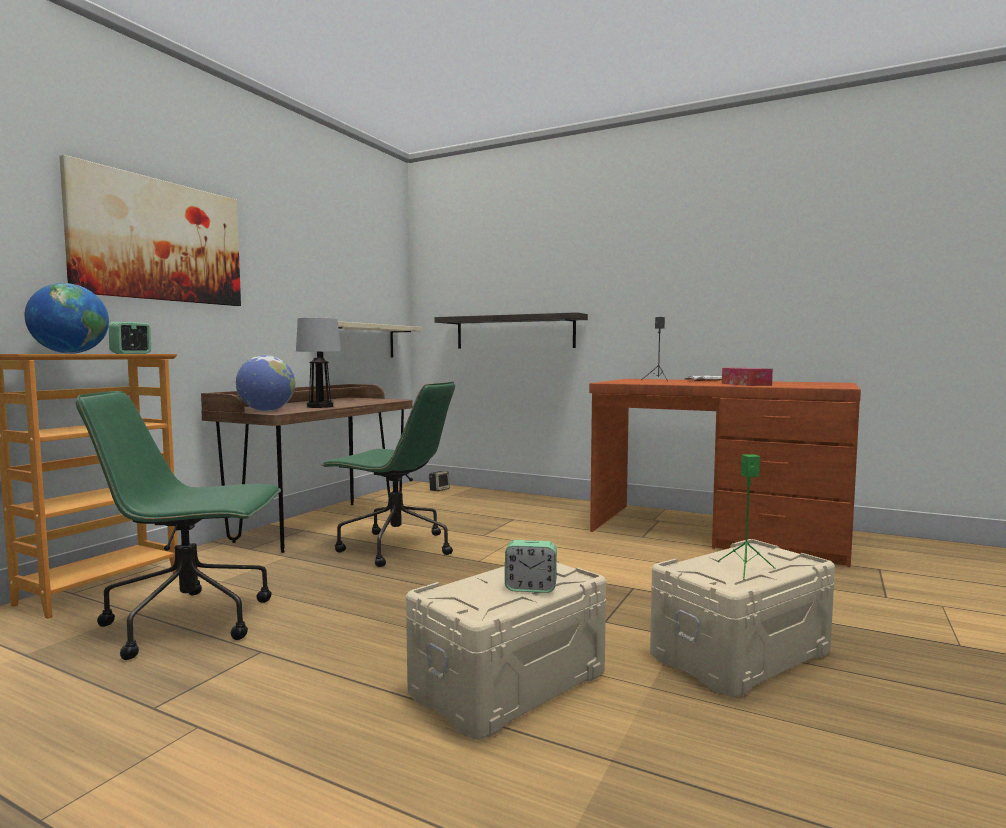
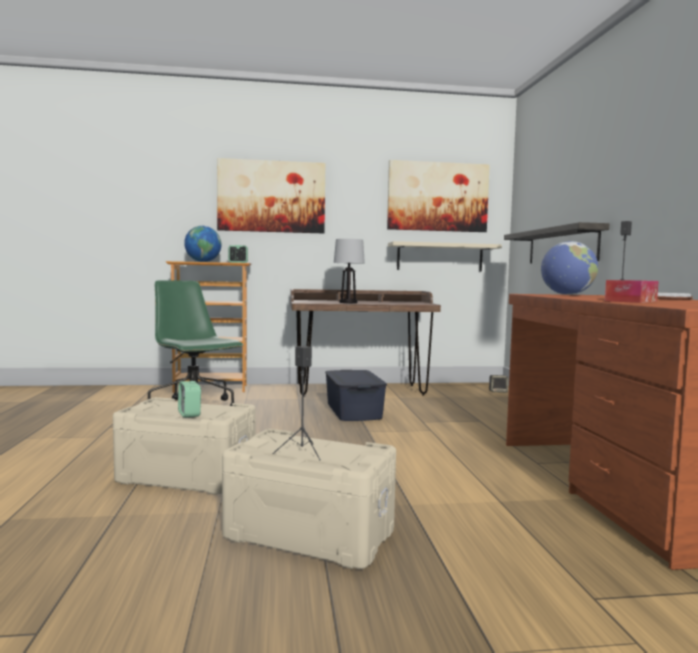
camera: 55 degrees right, 0 degrees up
globe [236,355,295,411] -> globe moved to [541,241,598,295]
green office chair [321,381,455,567] -> blue storage box [325,370,387,421]
green speaker [718,454,776,580] -> black speaker [273,346,321,460]
none -> picture [387,160,490,232]

